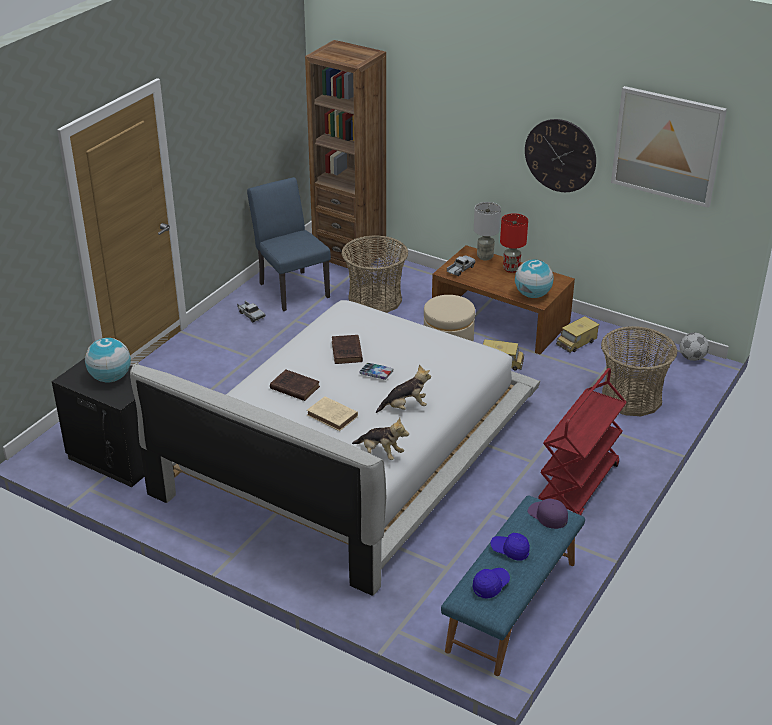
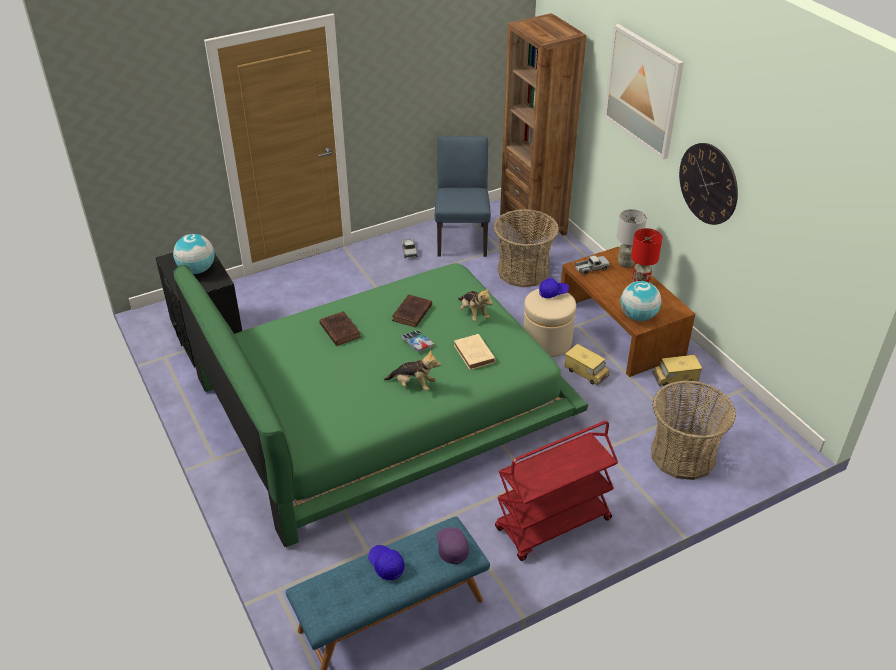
camera: 30 degrees right, 5 degrees up
white bed [130,300,540,596] -> green bed [174,263,588,547]
beige book [307,396,358,431] -> beige book moved to [454,334,496,370]
plush toy [352,418,409,460] -> plush toy moved to [458,288,493,321]
blue cap [473,568,510,599] -> blue cap moved to [539,278,569,298]
picture [611,86,727,208] -> picture moved to [603,24,684,160]
football [680,332,709,361] -> none

